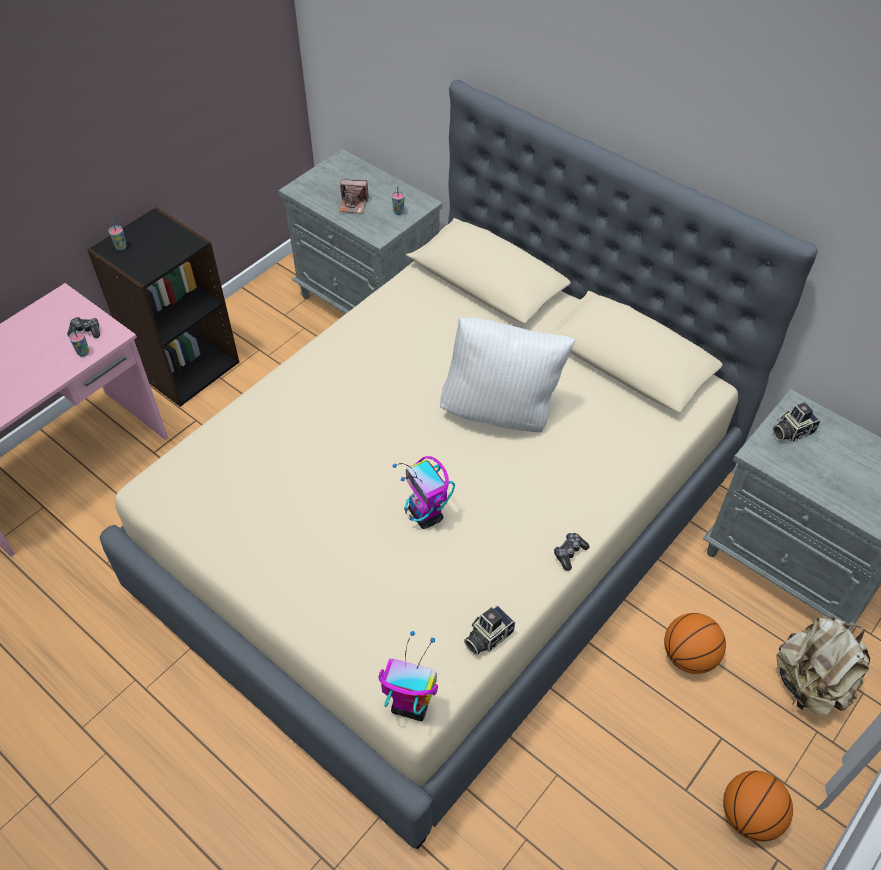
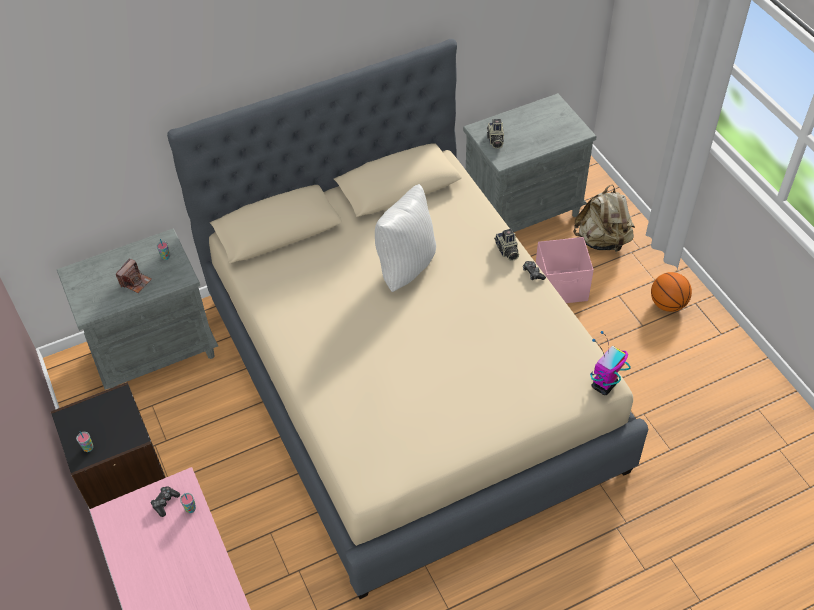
camera: 65 degrees left, 0 degrees up
toy robot [392,456,455,529] -> none
camera [464,606,515,655] -> camera moved to [494,229,519,261]
basketball [664,613,726,674] -> pink storage box [536,237,594,303]

